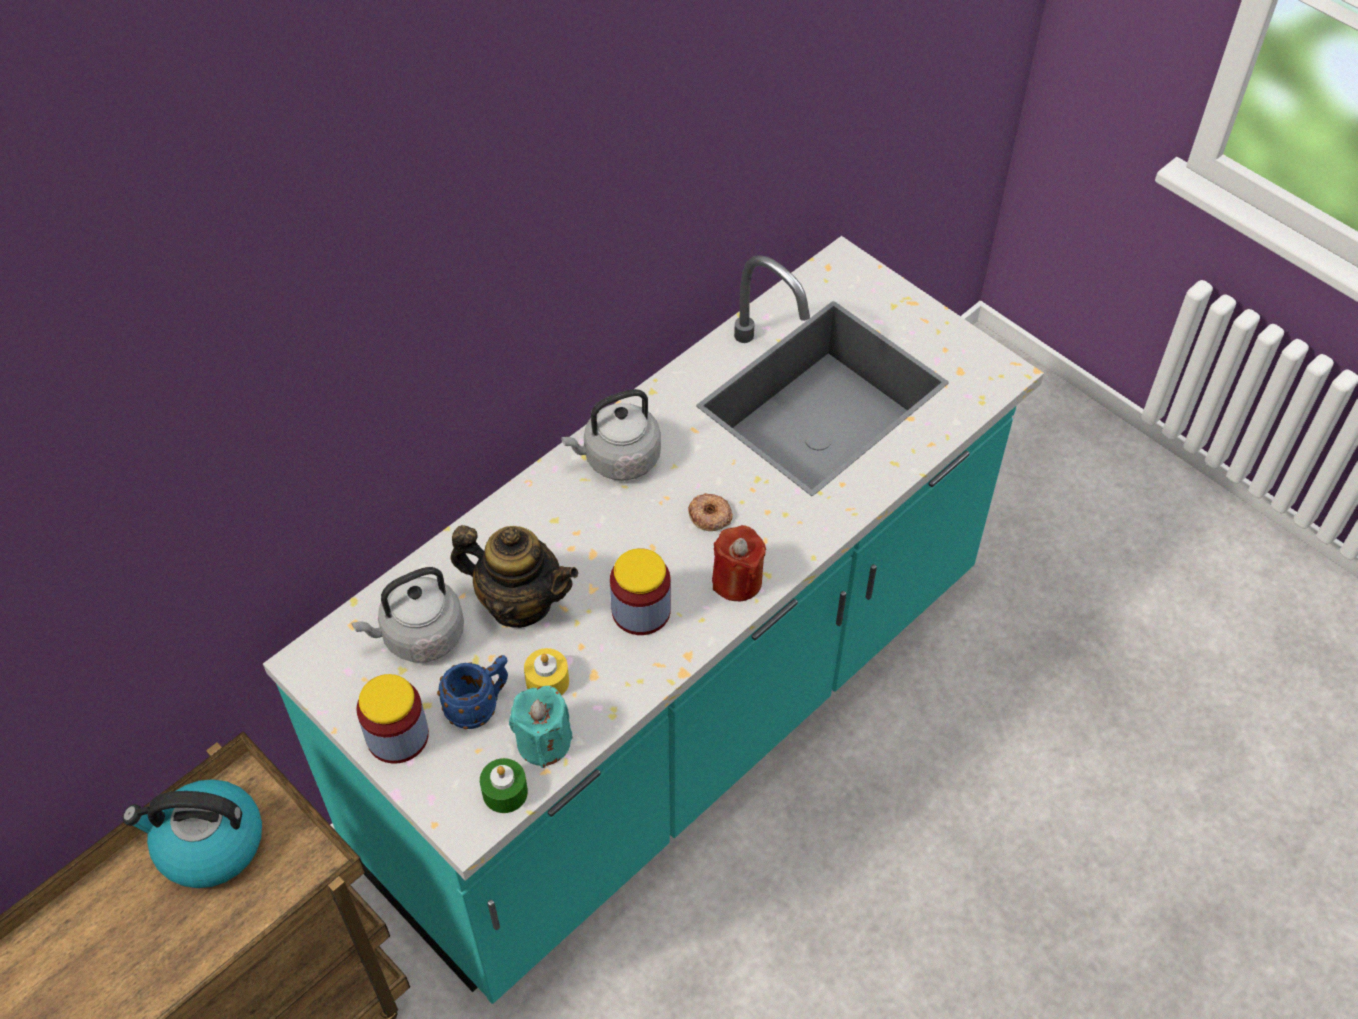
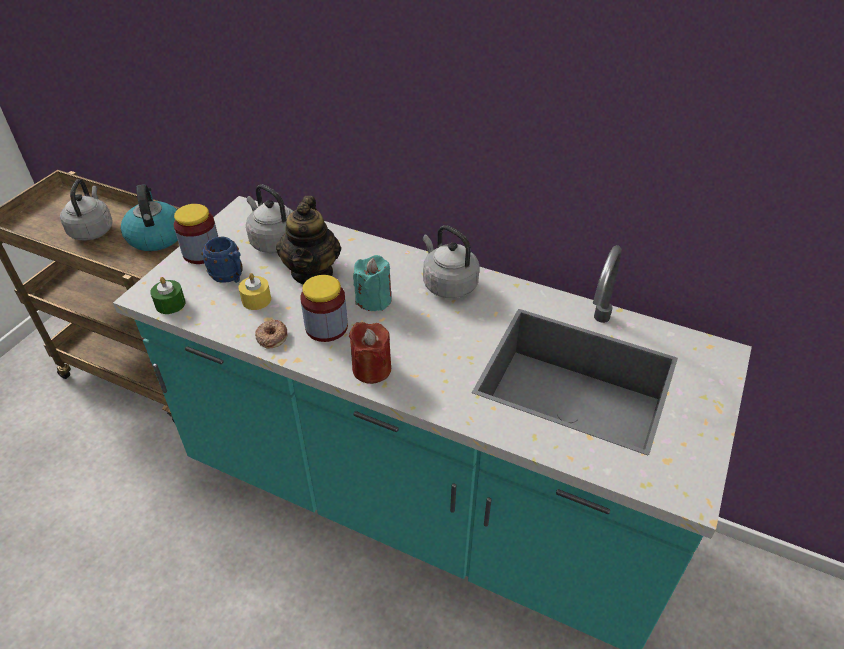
camera: 70 degrees right, 10 degrees down
turquoise candle [509,686,573,768] -> turquoise candle moved to [353,255,392,311]
donut [688,493,733,531] -> donut moved to [255,319,287,348]
none -> grey kettle [60,179,113,241]

